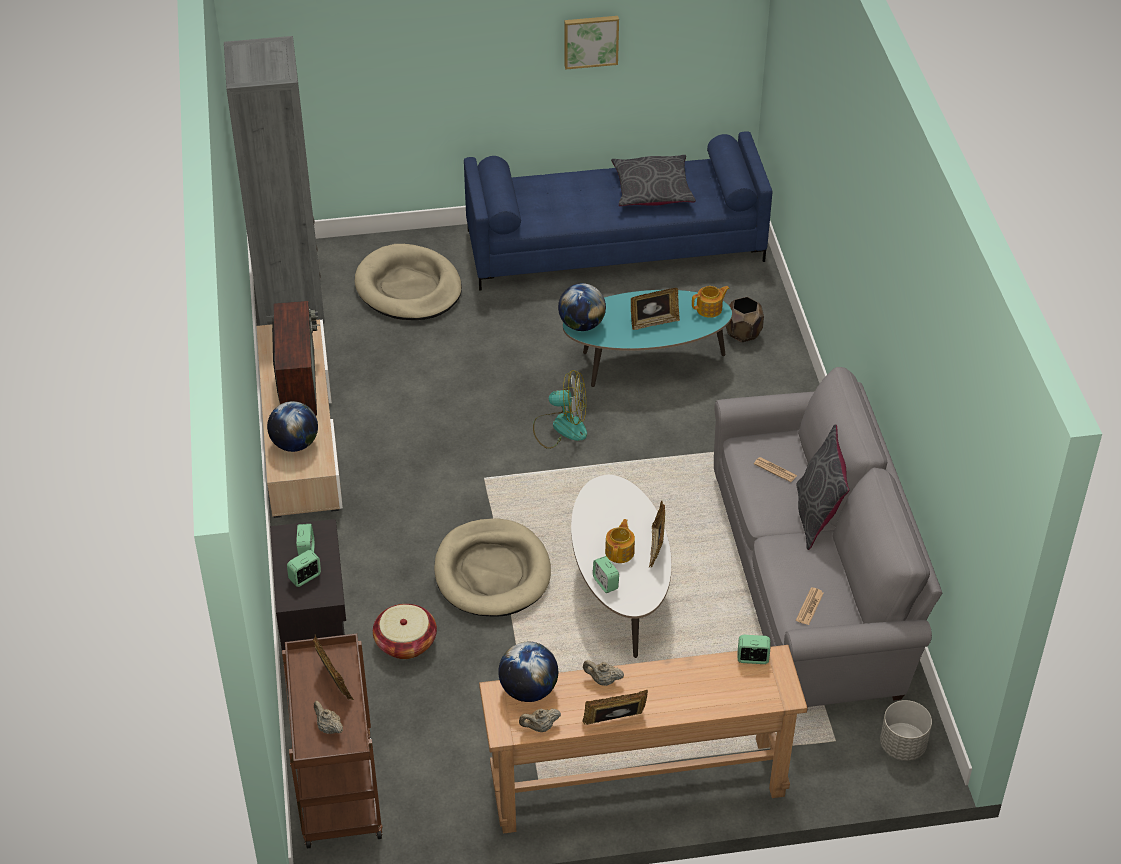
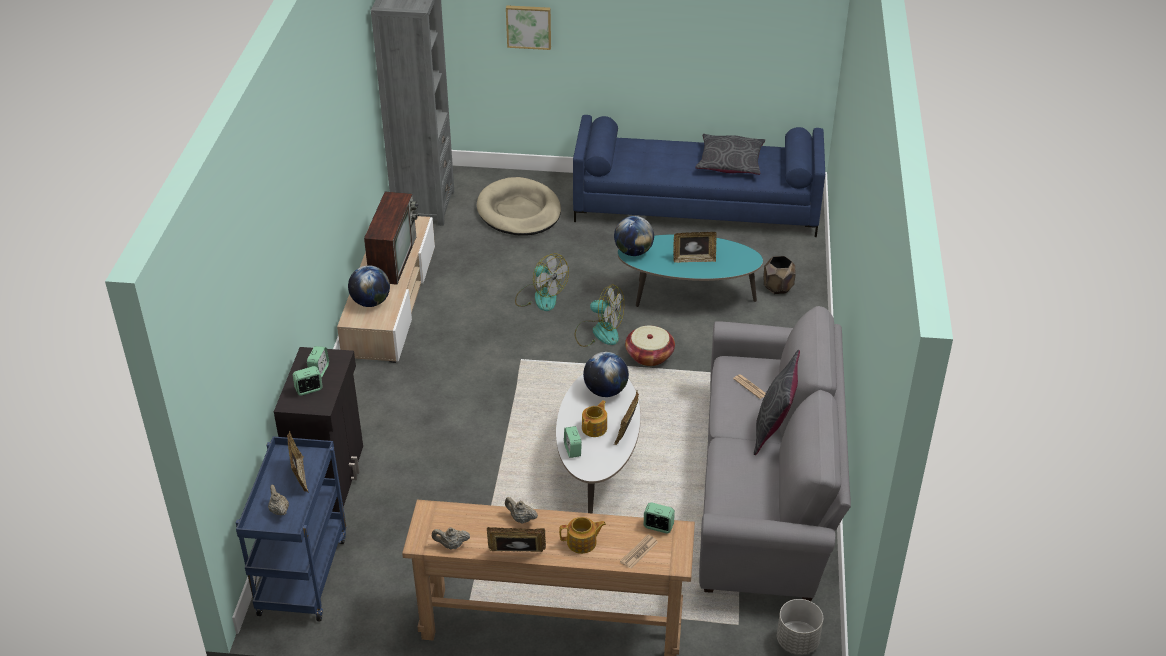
camera: 15 degrees right, 5 degrees down
brown cart [282,634,383,849] -> blue cart [236,436,346,621]
basket [373,604,437,659] -> basket moved to [625,326,675,366]
beige dog bed [434,518,551,617] -> none
globe [498,642,558,702] -> globe moved to [583,352,629,397]
picture [564,16,619,70] -> picture moved to [506,5,551,50]
teapot [692,286,730,318] -> teapot moved to [559,517,606,554]
newspaper [796,587,824,625] -> newspaper moved to [620,535,658,569]
none -> fan [515,253,569,311]

